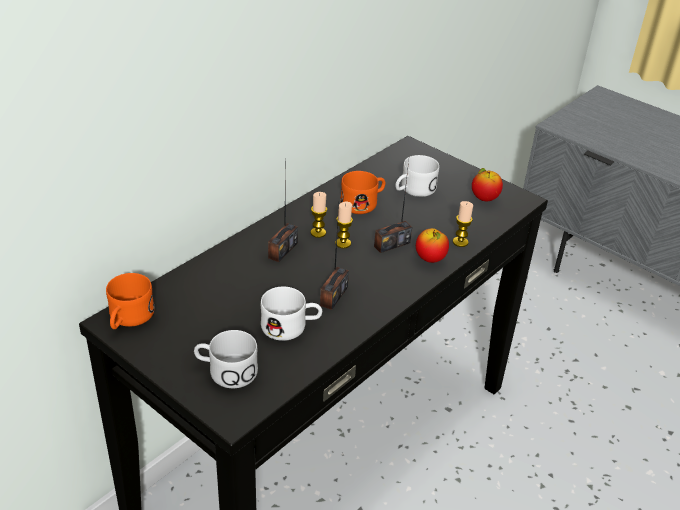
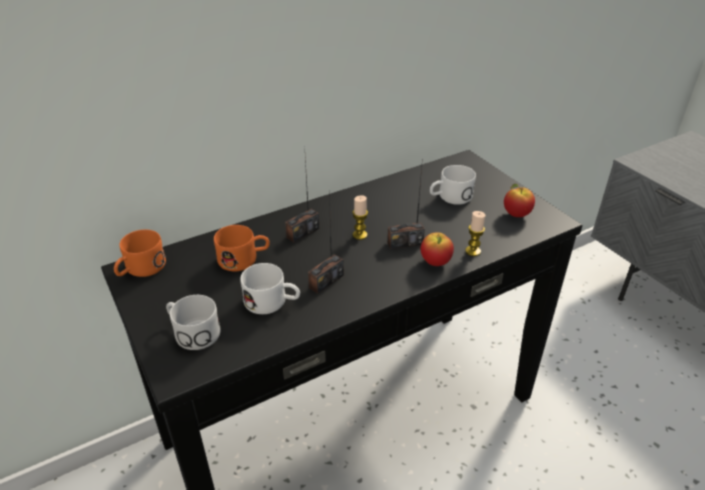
camera: 20 degrees right, 0 degrees up
candle [310,192,327,238] -> none
orange mug [340,171,385,214] -> orange mug moved to [214,225,270,272]

